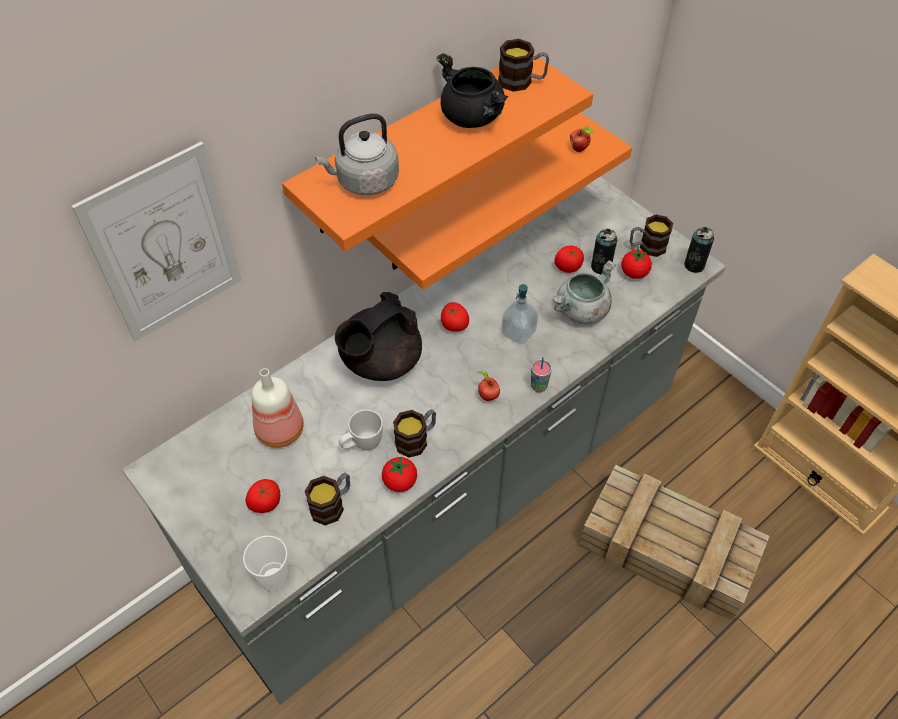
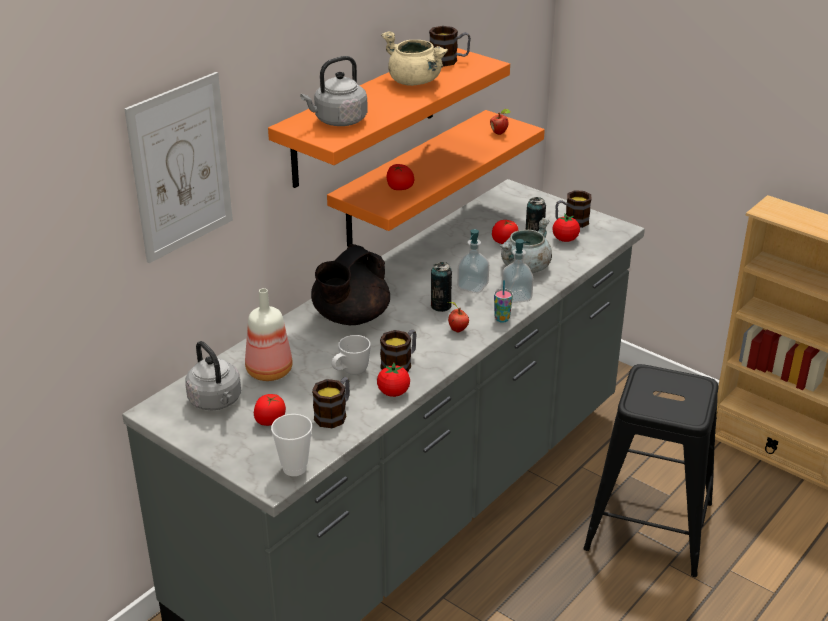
camera: 10 degrees left, 20 degrees down
black cooking pot [436,53,508,128] -> beige cooking pot [381,31,448,86]
tomato [441,302,469,332] -> tomato moved to [386,164,414,190]
crate [579,465,769,621] -> black stool [583,364,718,577]
can [684,227,714,273] -> can moved to [431,262,452,312]
none -> grey kettle [185,341,241,410]
none -> soap dispenser [501,239,534,303]

